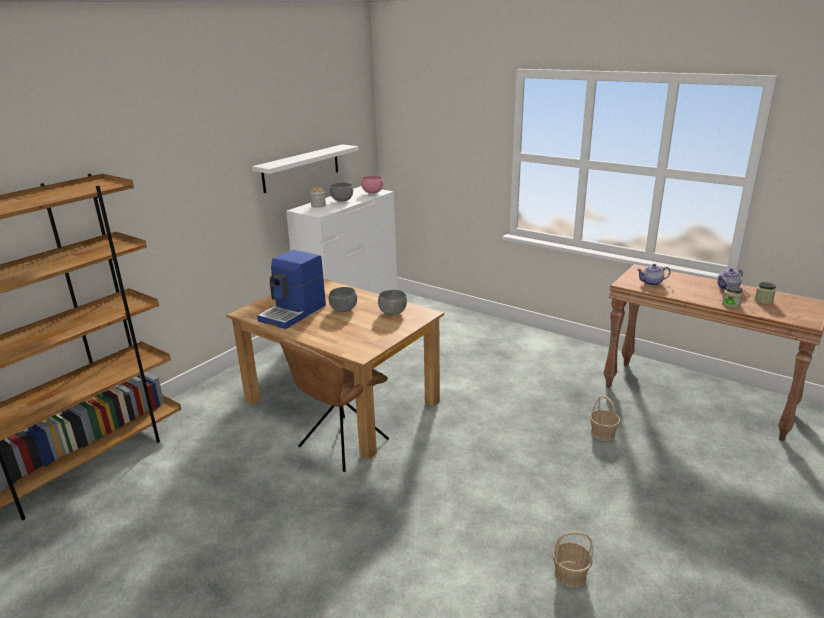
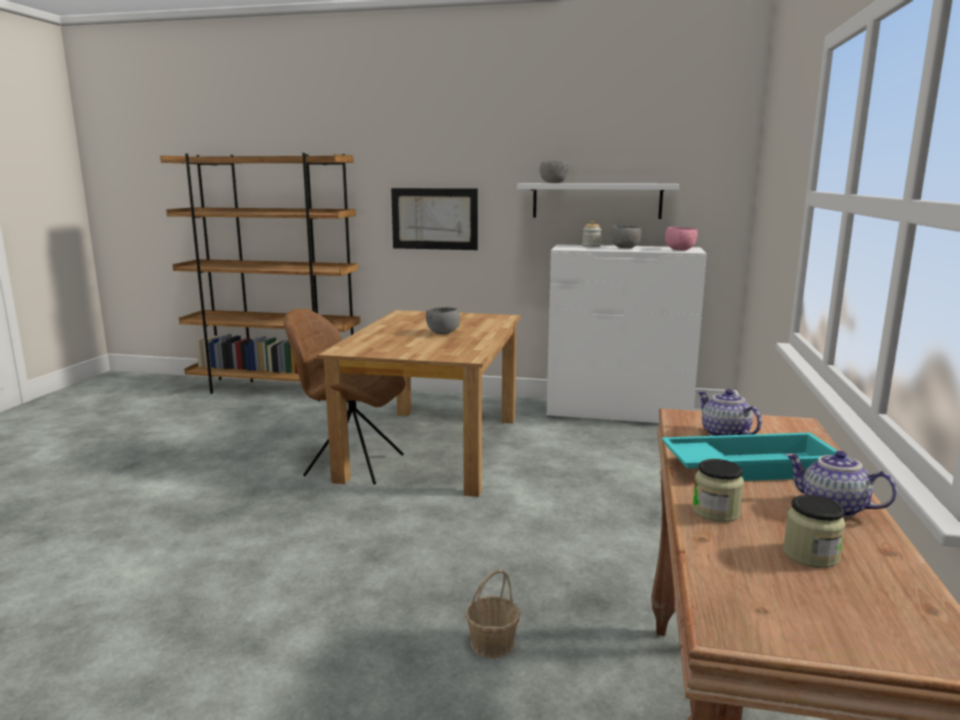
camera: 65 degrees right, 10 degrees down
coffee machine [257,250,326,329] -> none
grey bowl [378,290,407,315] -> grey bowl moved to [540,161,569,183]
basket [552,531,593,588] -> none
none -> picture [391,188,478,250]
none -> turquoise tray [661,433,847,481]

